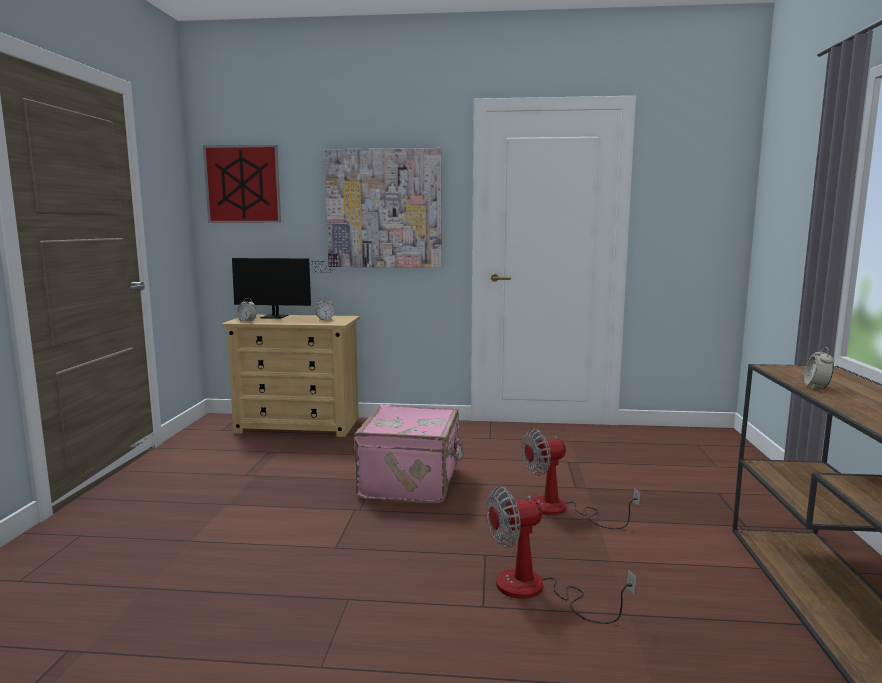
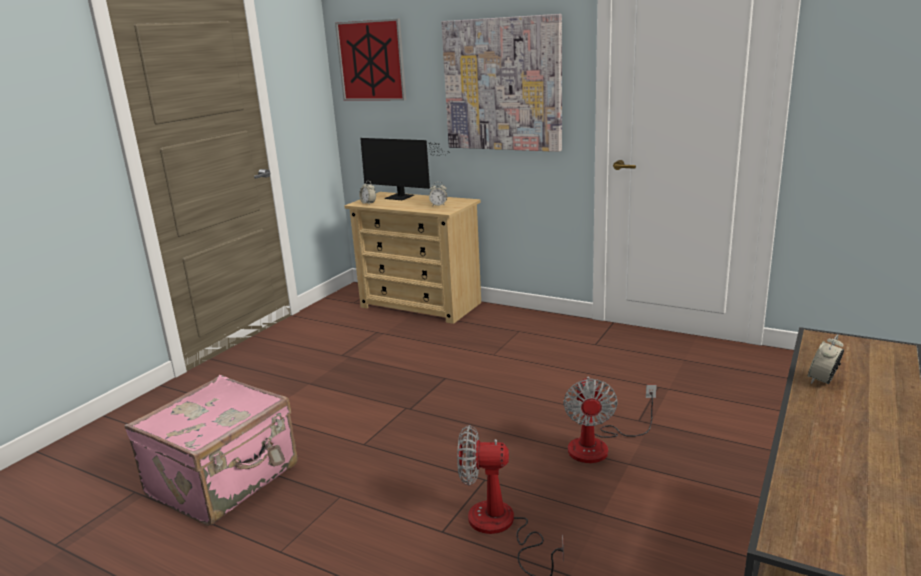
camera: 25 degrees right, 10 degrees up
pink suitcase [354,404,464,504] -> pink suitcase moved to [124,375,298,526]
fan [522,429,641,529] -> fan turned 90 degrees counterclockwise [563,376,657,463]

